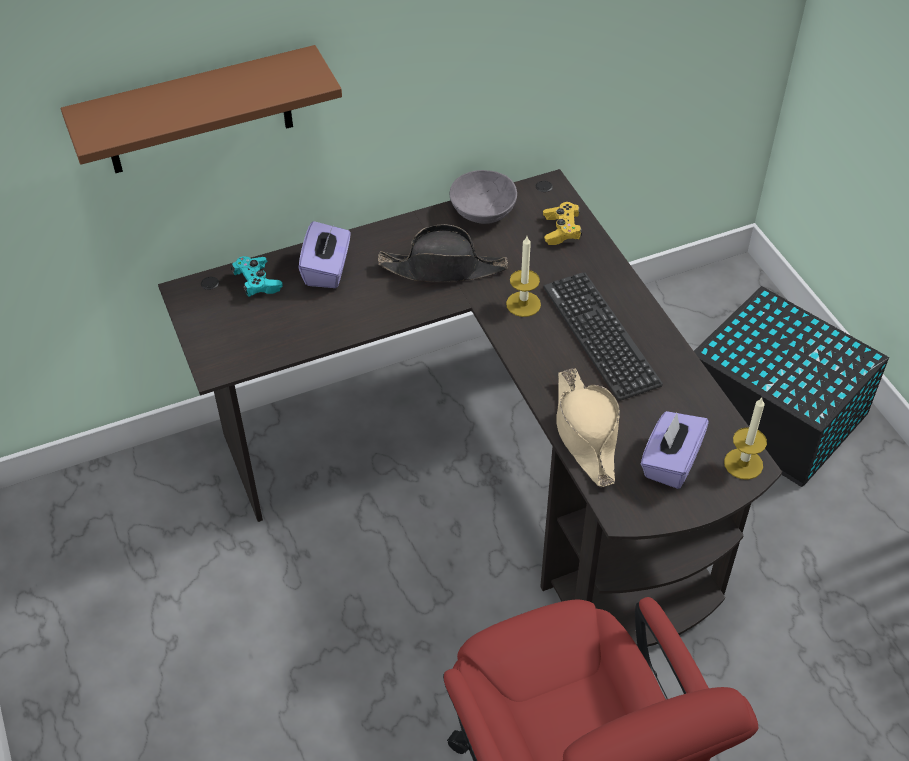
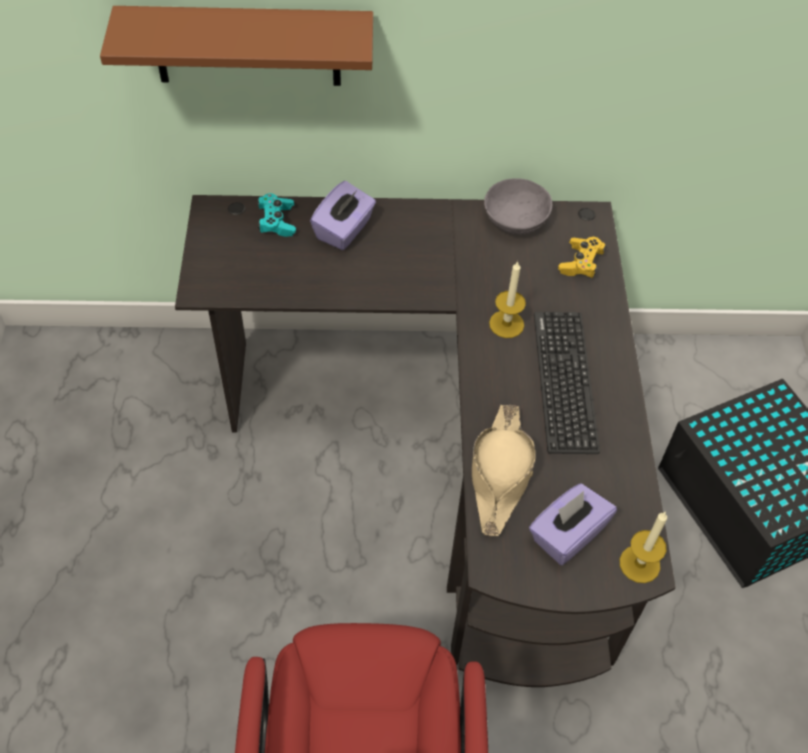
camera: 20 degrees right, 5 degrees up
black hat [378,224,508,282] -> none

